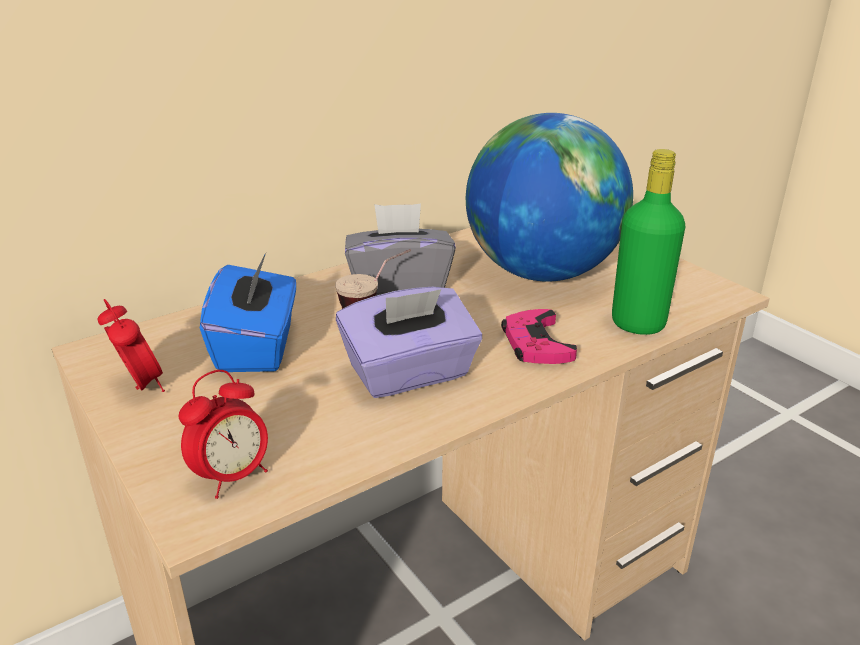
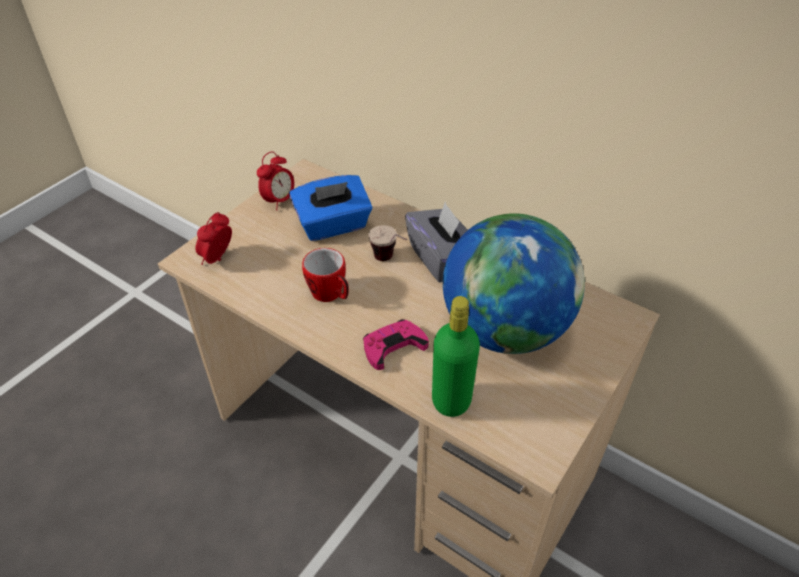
camera: 70 degrees right, 15 degrees up
alarm clock [178,370,268,499] -> alarm clock turned 90 degrees clockwise [195,212,232,265]
purple tissue box [336,287,482,398] -> mug [302,248,349,302]

